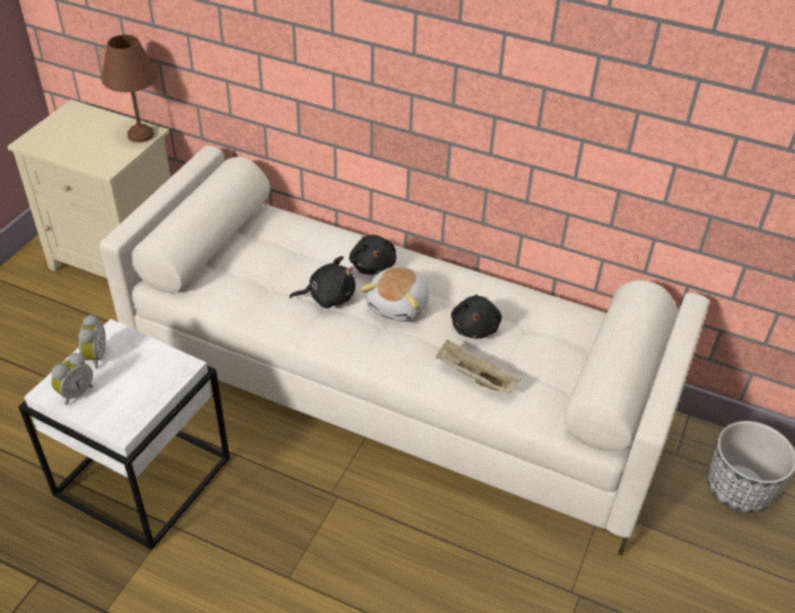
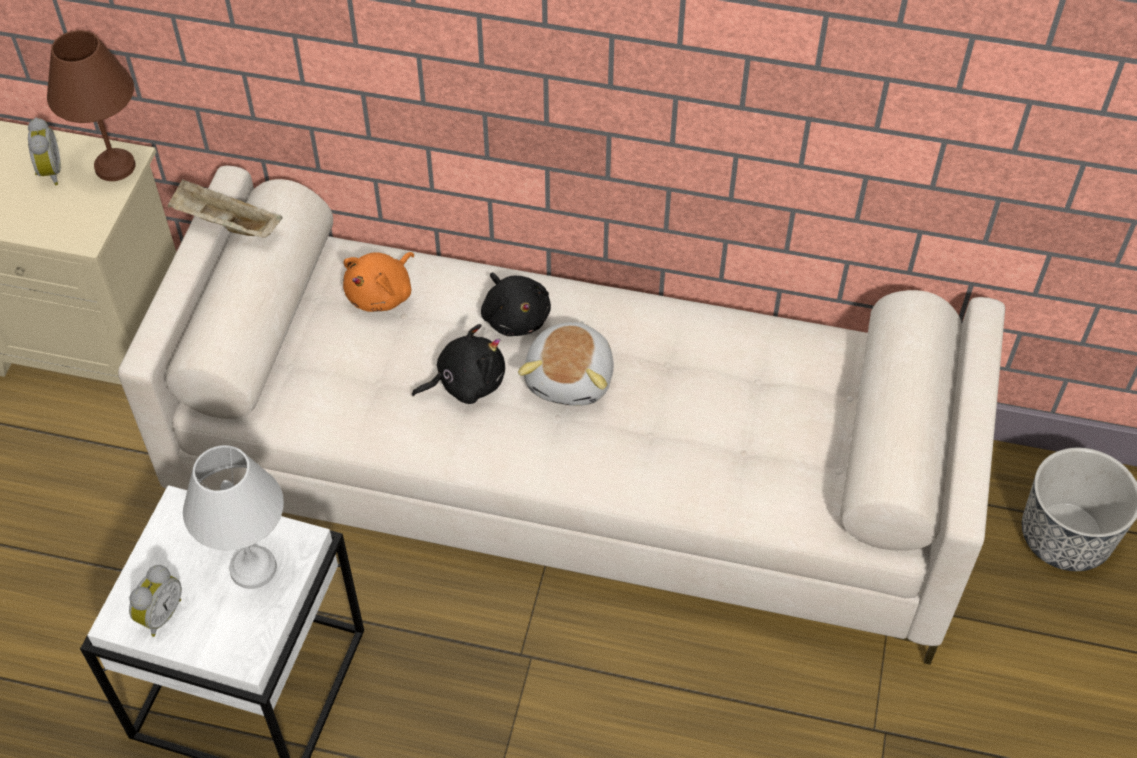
camera: 10 degrees left, 10 degrees up
alarm clock [78,315,106,369] -> alarm clock moved to [28,118,61,185]
beige tray [436,340,521,393] -> beige tray moved to [167,179,282,238]
black plush toy [451,294,502,339] -> none
none -> white table lamp [183,445,284,589]
none -> orange plush toy [343,252,414,312]

